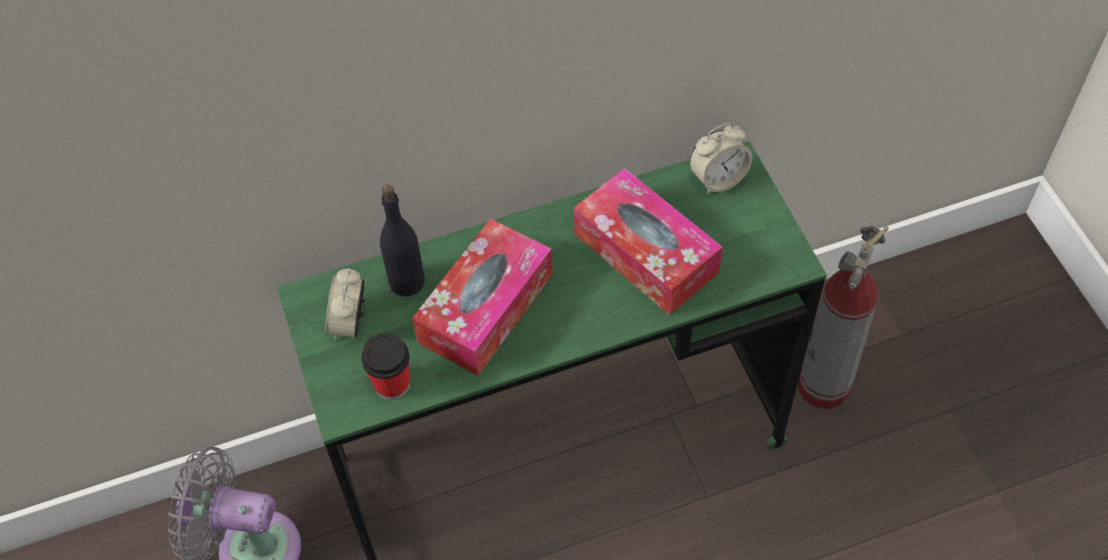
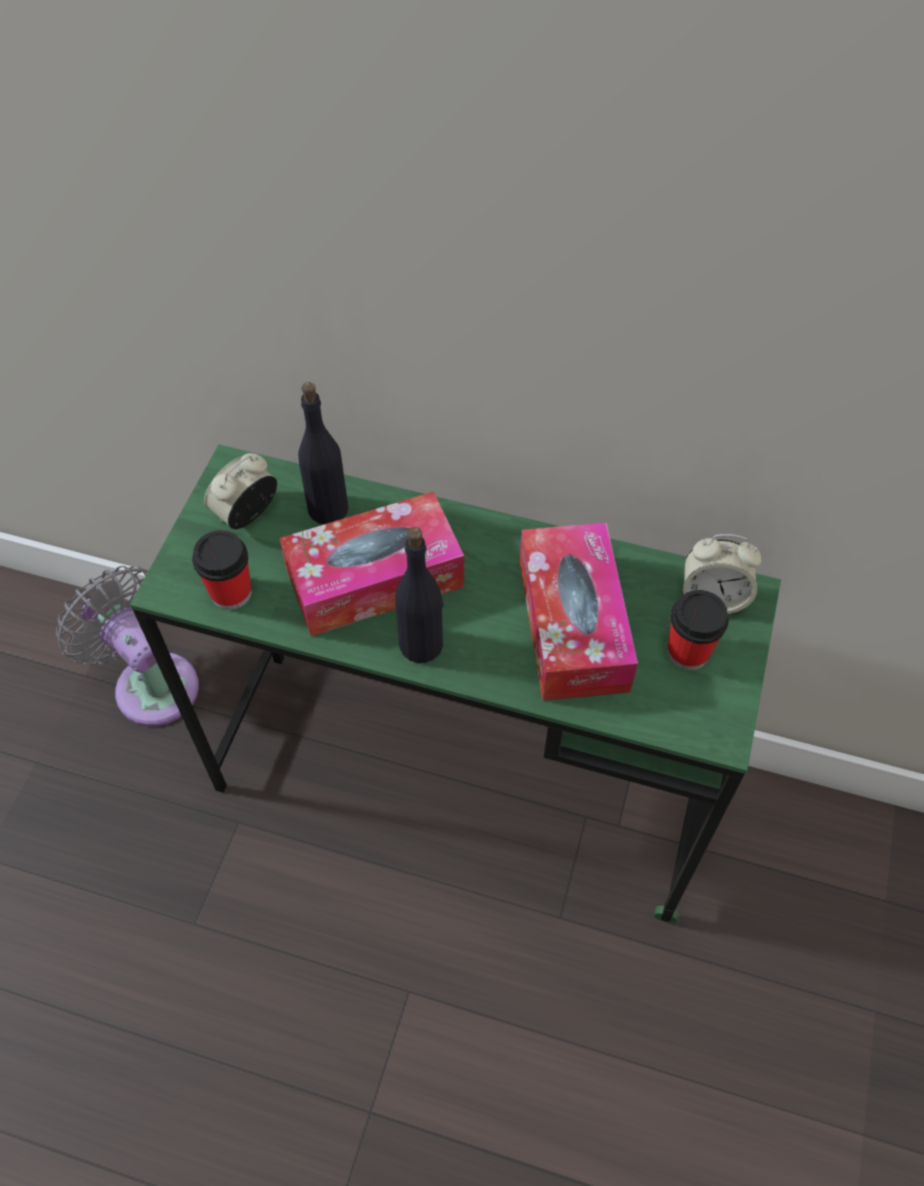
camera: 35 degrees right, 0 degrees up
fire extinguisher [797,226,888,409] -> none
none -> black bottle [395,527,444,663]
none -> cup [667,590,729,670]

